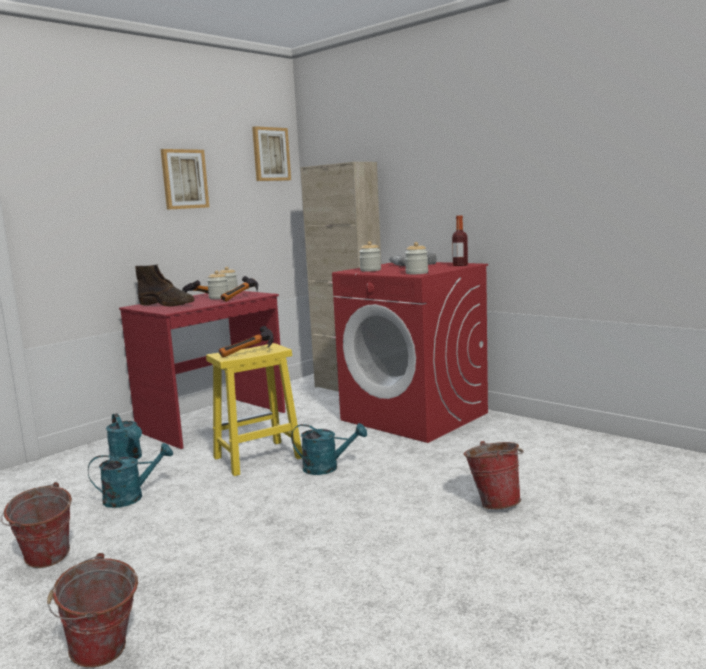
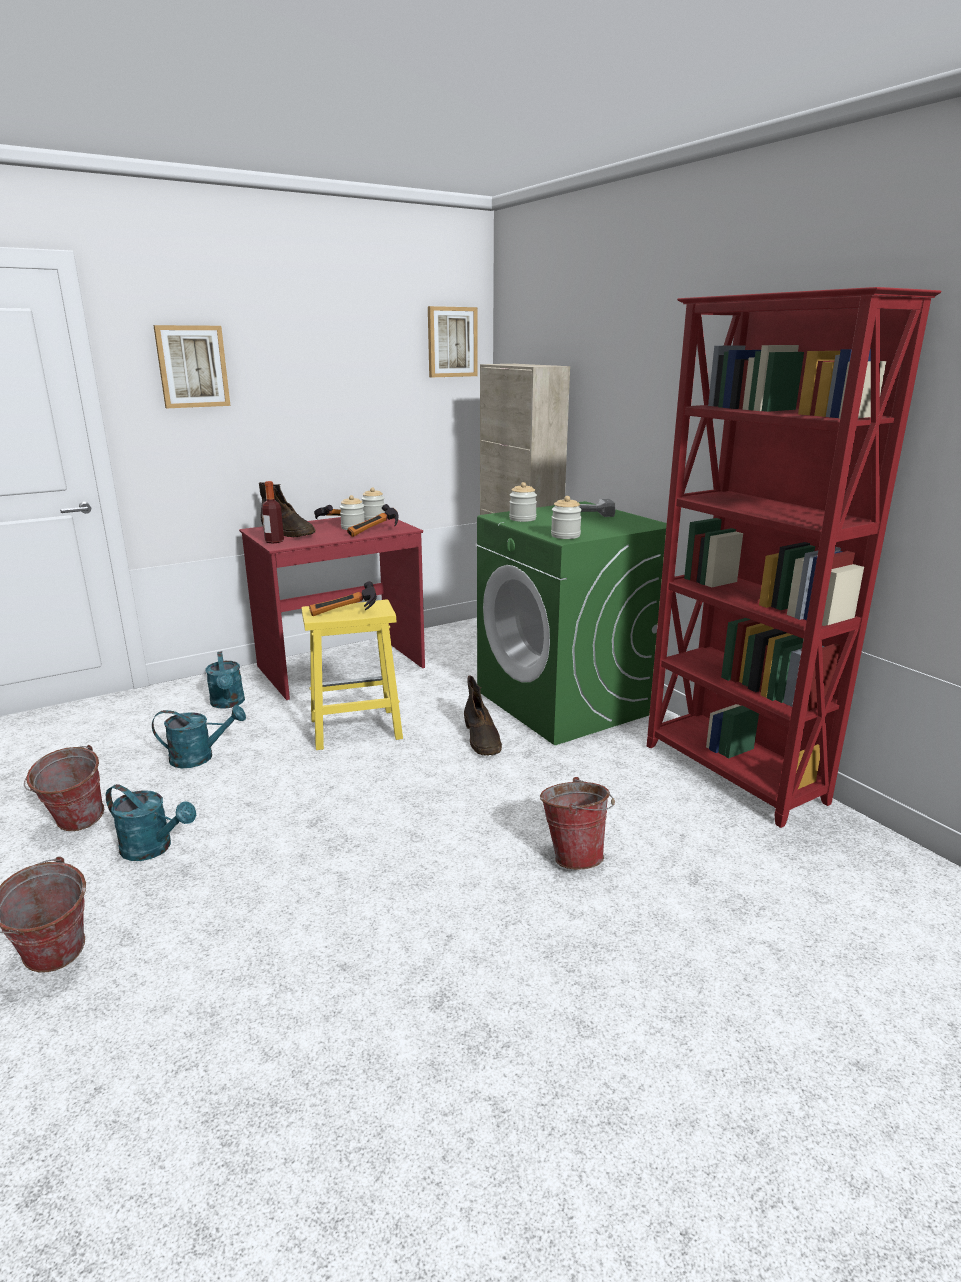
camera: 15 degrees right, 10 degrees up
picture [161,149,209,210] -> picture moved to [153,325,230,408]
turquoise watering can [291,423,367,475] -> turquoise watering can moved to [106,784,196,861]
red washing machine [332,262,488,443] -> green washing machine [477,501,667,745]
bottle [452,215,468,266] -> bottle moved to [261,481,284,543]
none -> brown boot [464,675,502,756]
none -> red bookcase [647,287,941,828]

